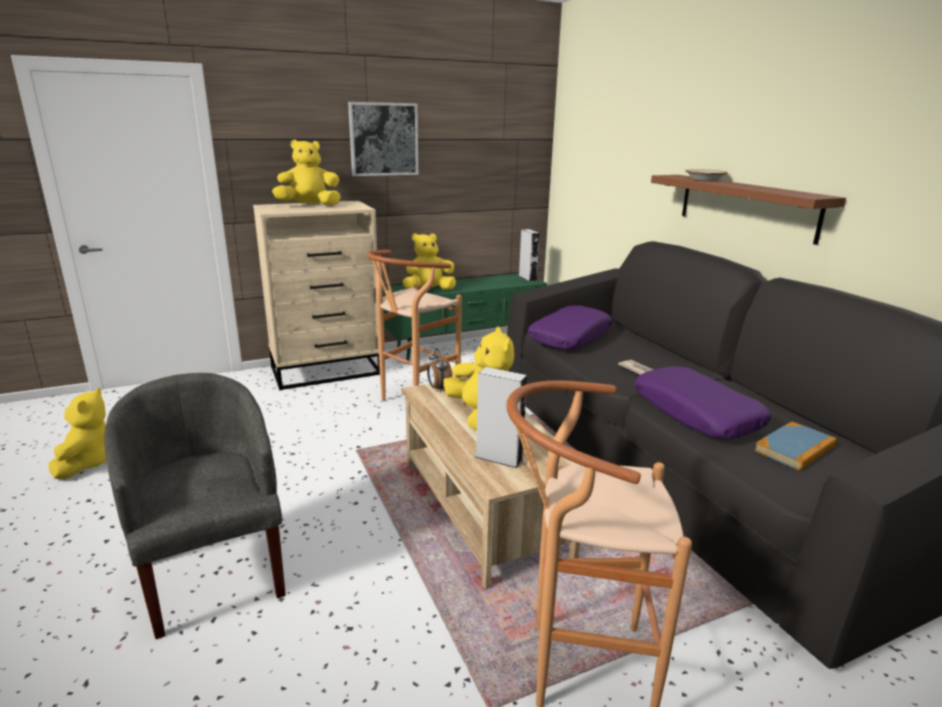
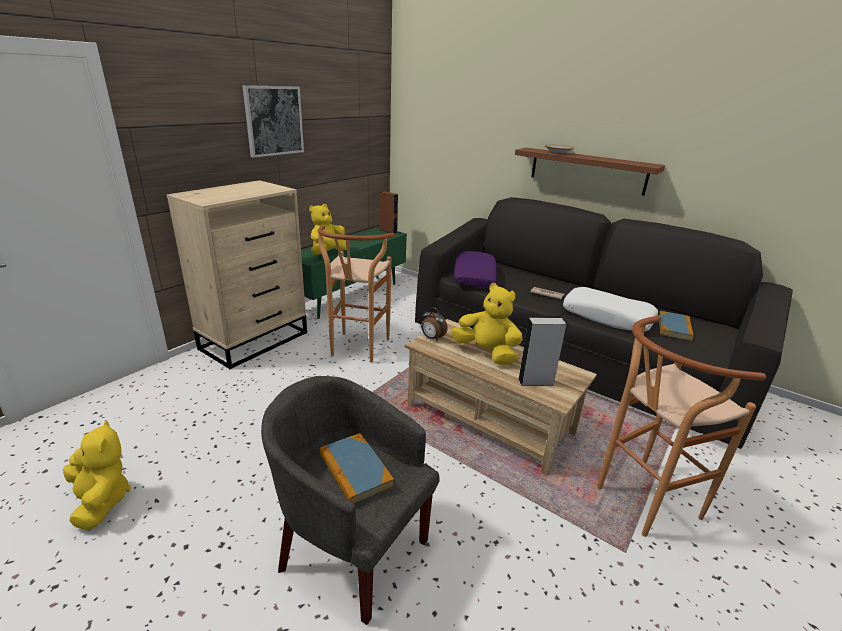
camera: 30 degrees left, 5 degrees up
yellow plush toy [272,139,341,206] -> none
grey speaker [519,229,540,282] -> brown speaker [379,191,398,234]
purple pillow [635,366,771,439] -> white pillow [563,287,658,331]
none -> book [320,433,394,504]

